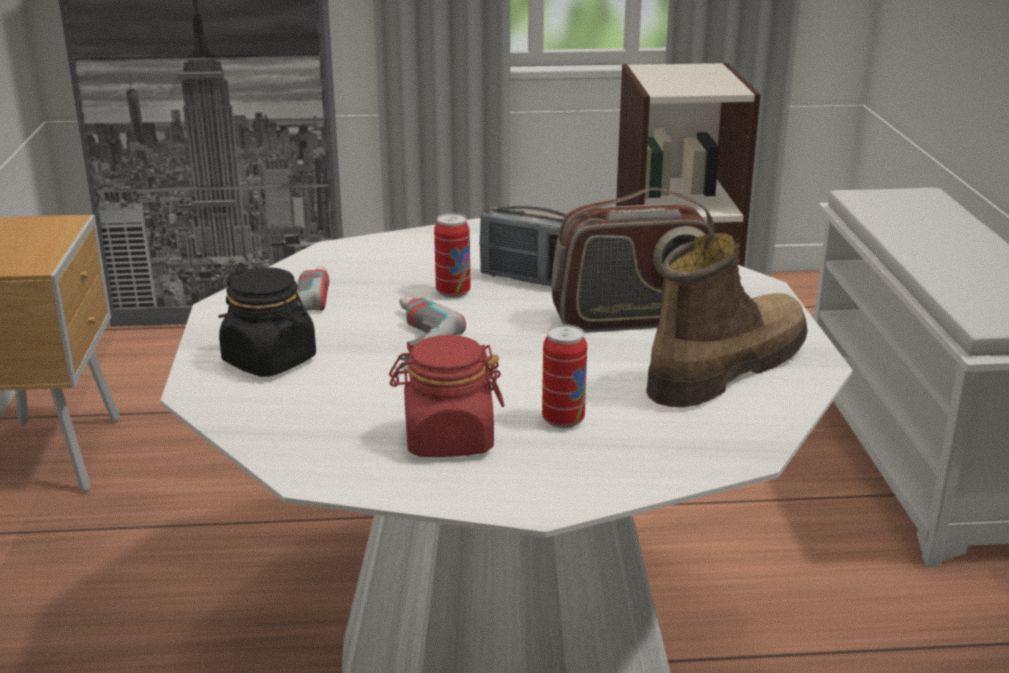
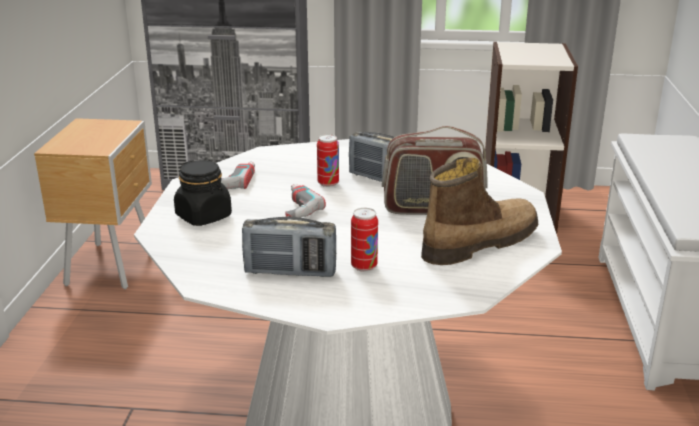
camera: 10 degrees right, 0 degrees up
red jar [389,335,505,457] -> radio [242,217,336,277]

